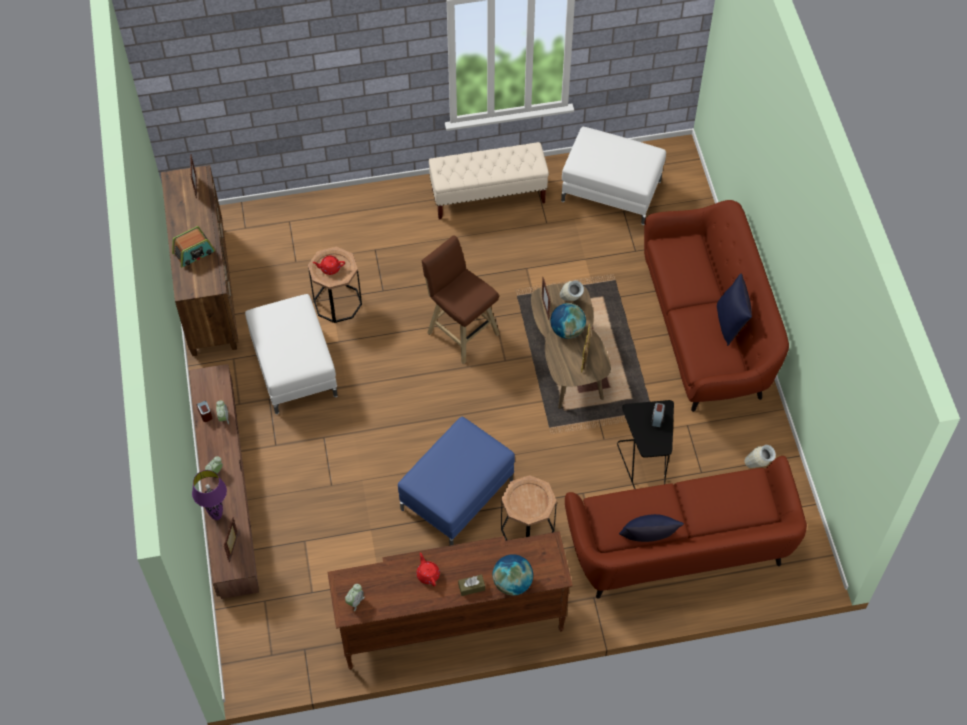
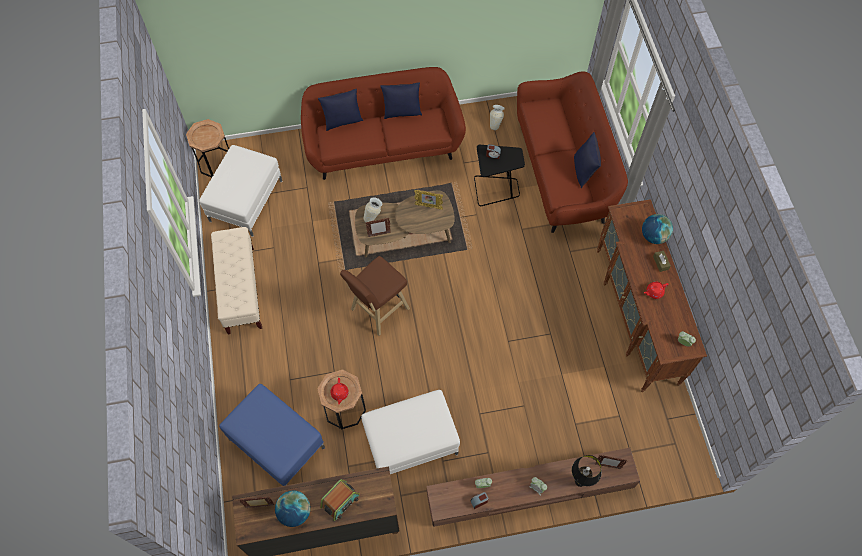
camera: 90 degrees left, 5 degrees up
radio [172,226,215,267] -> radio turned 75 degrees clockwise [320,479,360,521]
purple table lamp [192,470,227,520] -> black table lamp [572,455,602,487]
blue ottoman [398,417,515,545] -> blue ottoman moved to [219,384,325,486]
brown side table [501,475,557,541] -> brown side table moved to [186,119,229,177]
globe [550,303,586,339] -> globe moved to [275,491,311,527]
none -> blue pillow [318,89,363,131]

